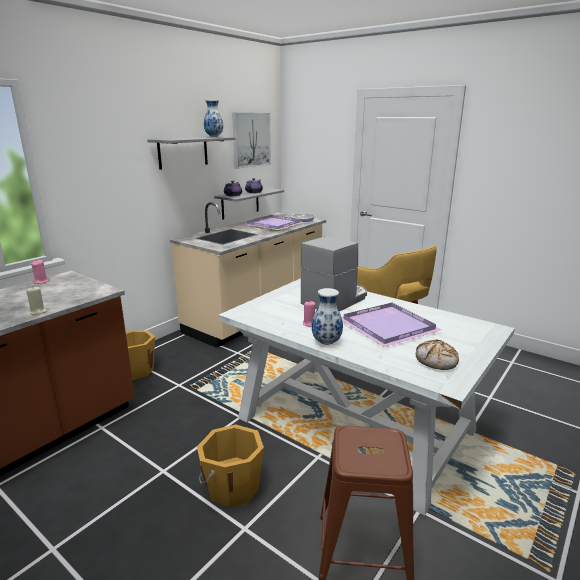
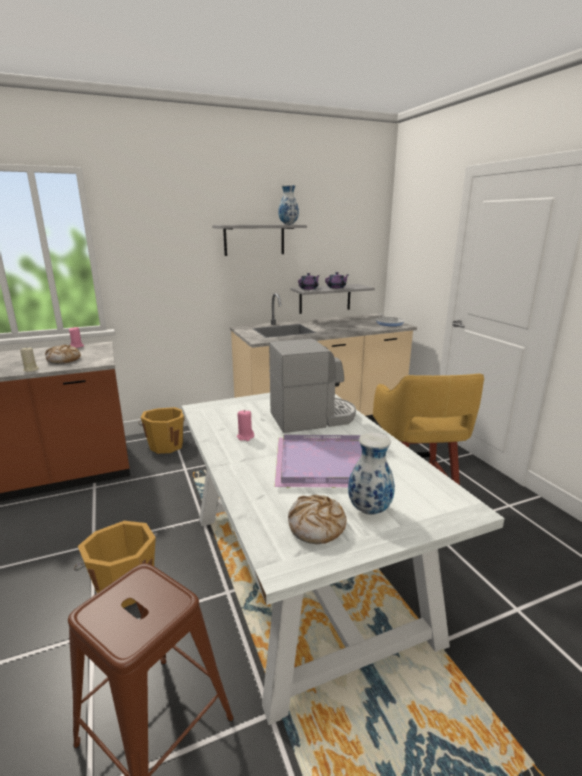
camera: 30 degrees right, 0 degrees up
picture [232,112,271,169] -> none
purple tray [245,215,303,231] -> none
vase [312,288,343,345] -> vase moved to [348,433,395,515]
none -> bread [45,345,81,364]

